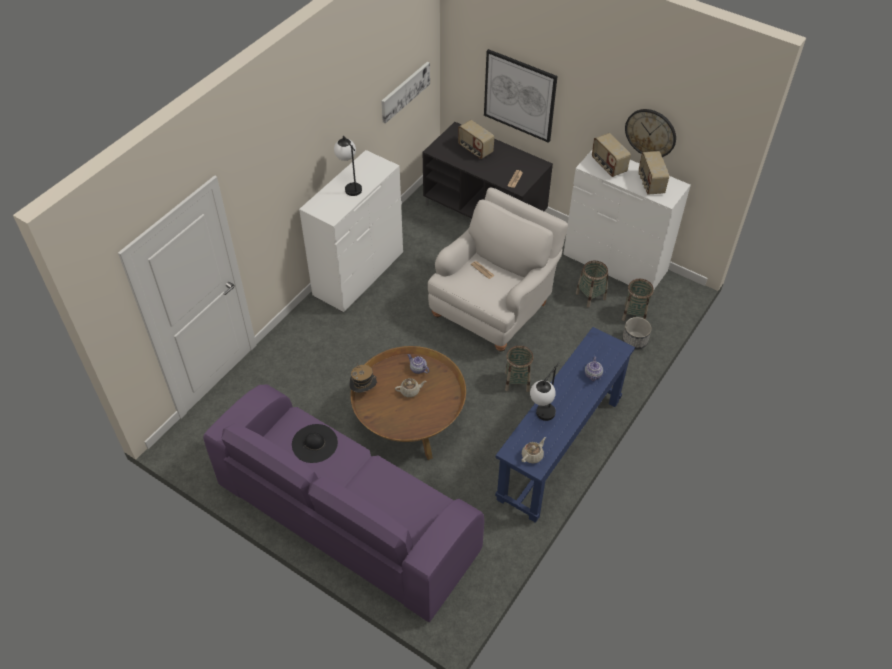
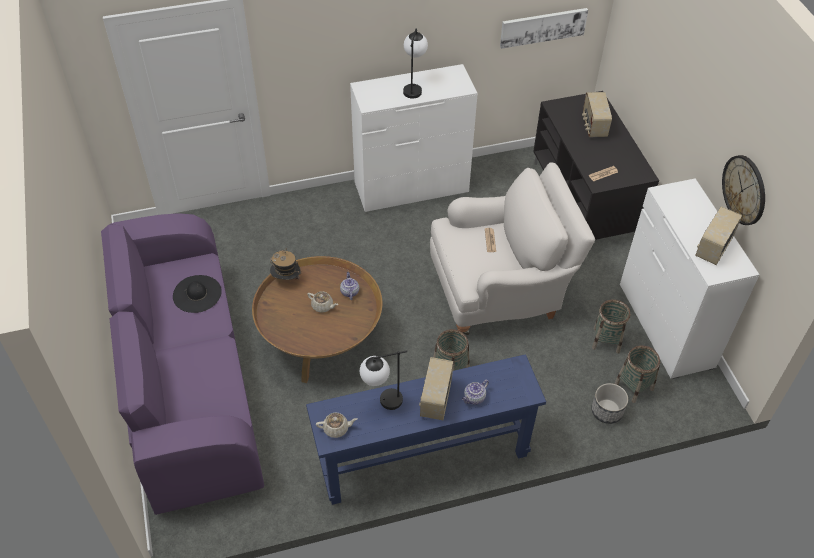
camera: 40 degrees right, 0 degrees up
picture [484,49,558,143] -> none
radio [592,133,631,177] -> radio moved to [419,357,454,420]

